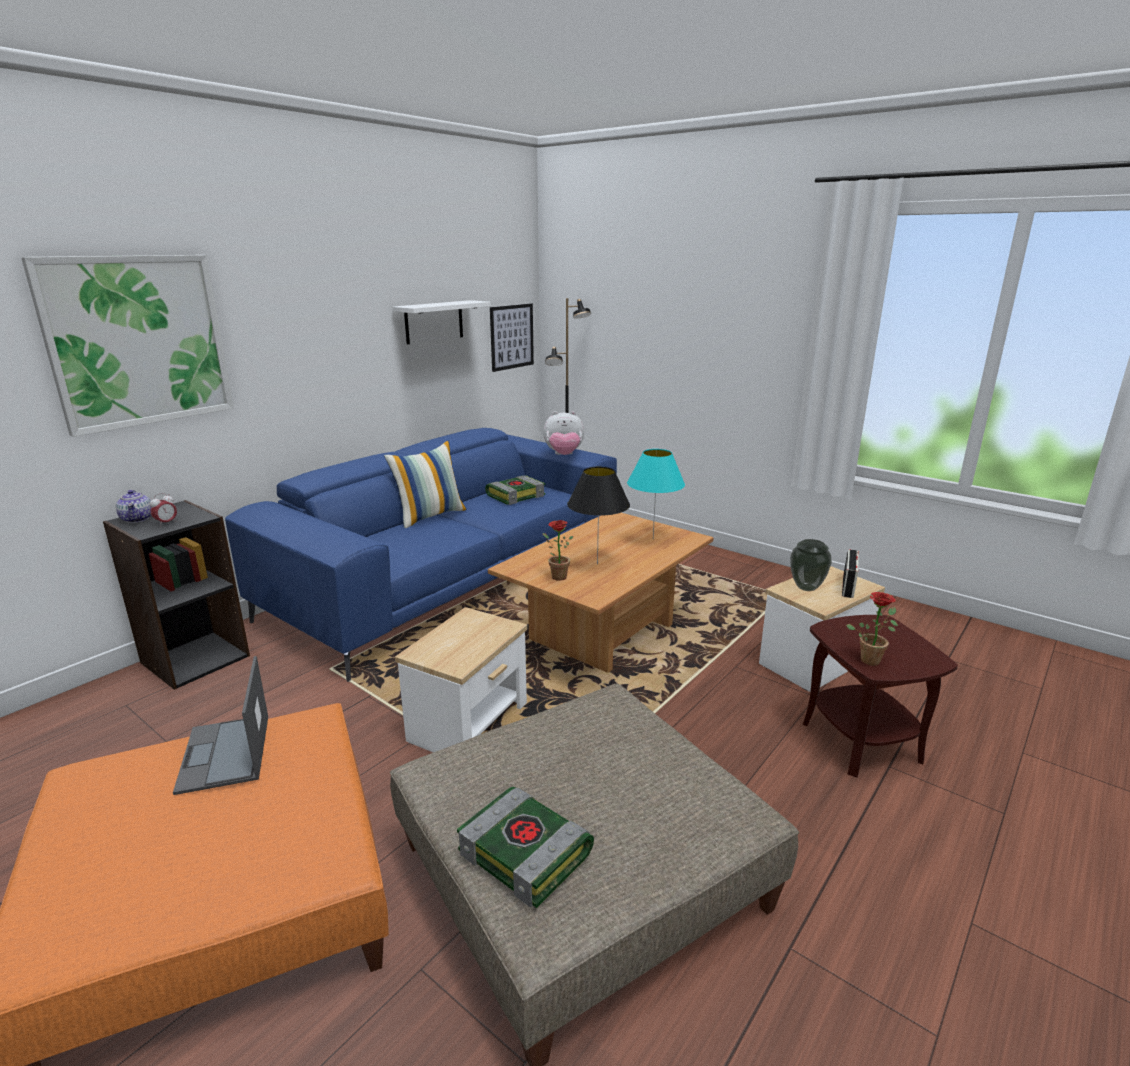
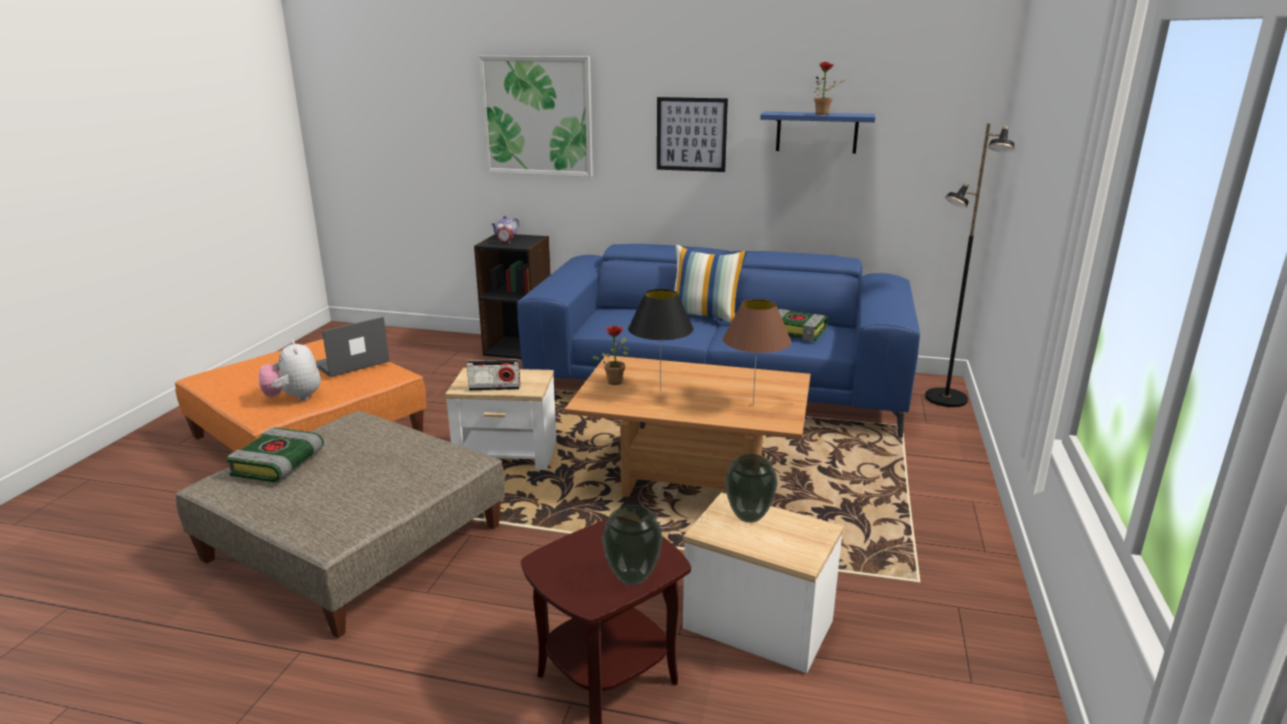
camera: 65 degrees right, 0 degrees up
white shelf [392,300,491,344] -> blue shelf [760,111,875,154]
picture [490,303,534,372] -> picture moved to [657,97,728,172]
plush toy [543,411,584,455] -> plush toy moved to [258,340,321,401]
turquoise table lamp [627,449,685,539] -> brown table lamp [723,299,791,405]
radio [842,550,859,598] -> radio moved to [466,359,520,391]
potted plant [846,592,898,666] -> potted plant moved to [813,62,845,115]
none -> vase [602,505,663,585]

